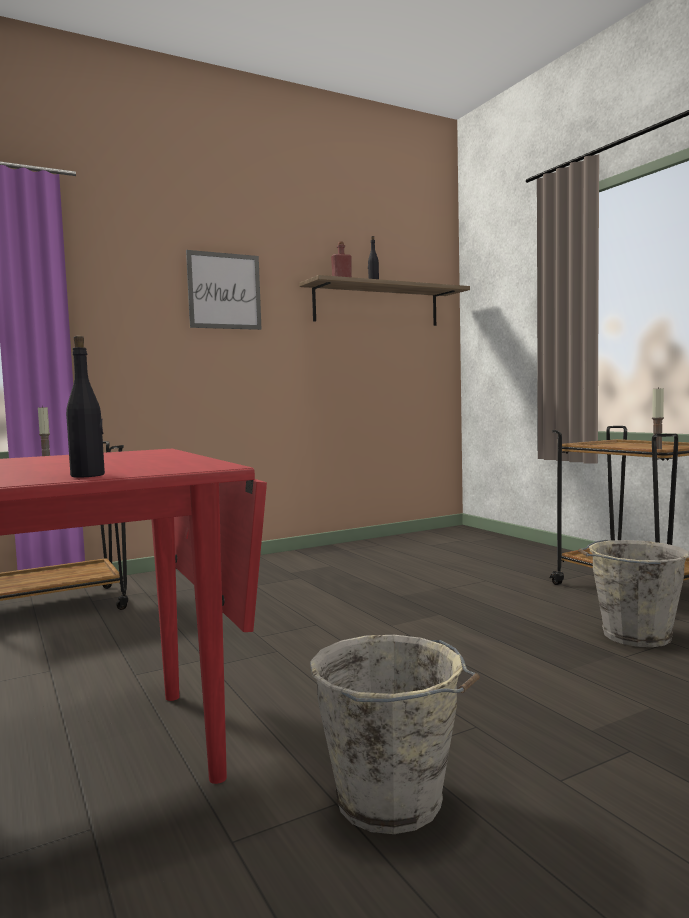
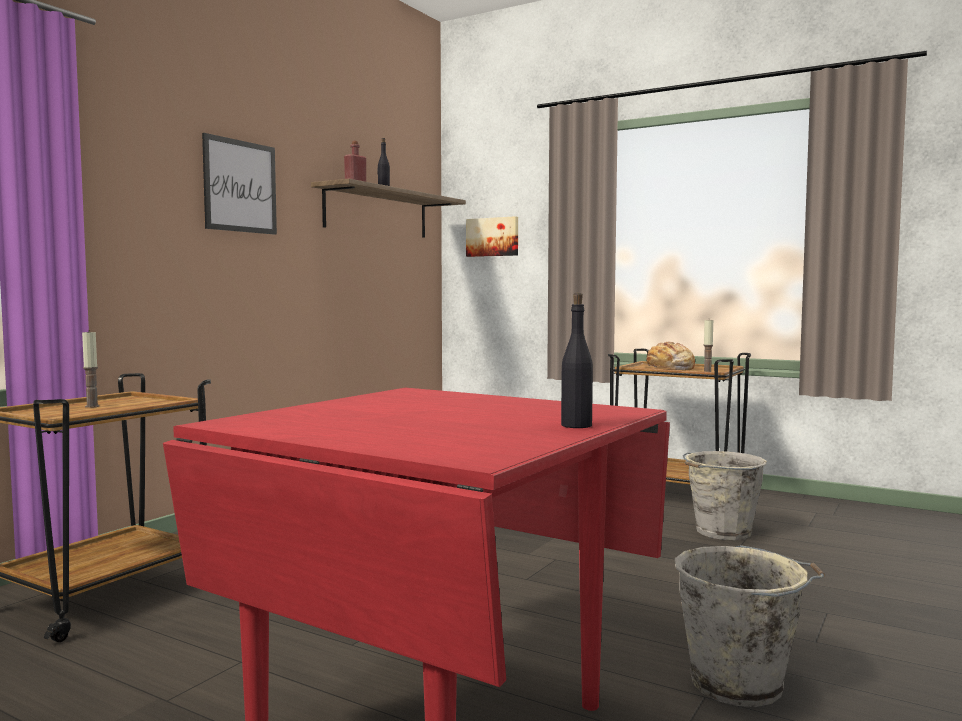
camera: 30 degrees left, 0 degrees up
none -> picture [466,216,518,257]
none -> bread [642,342,695,370]

